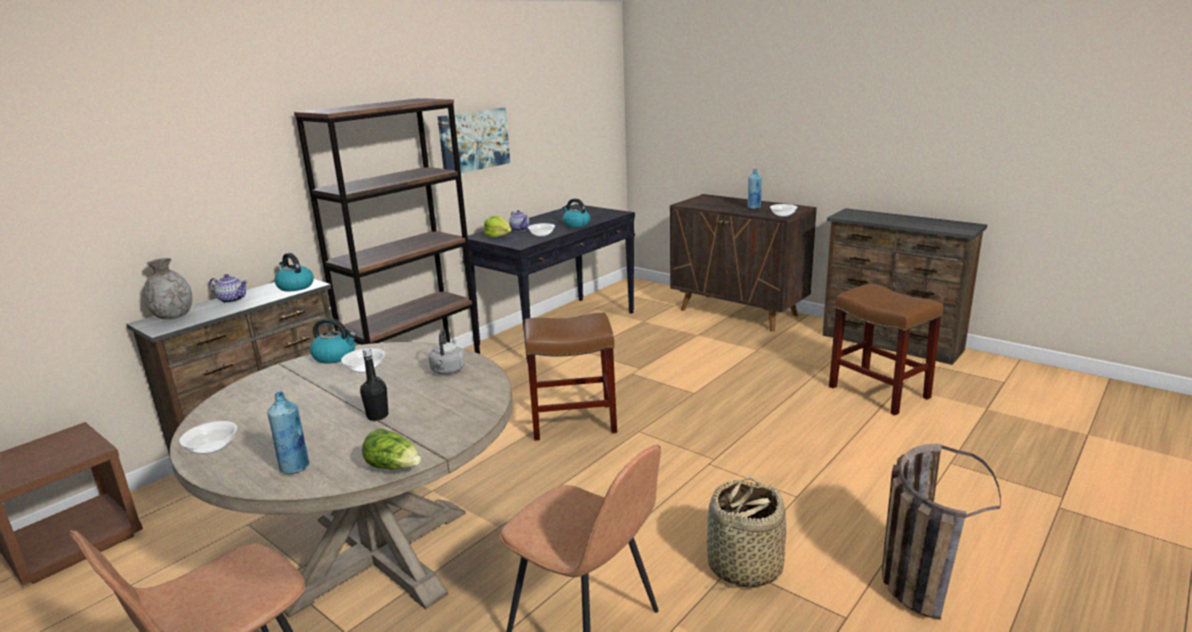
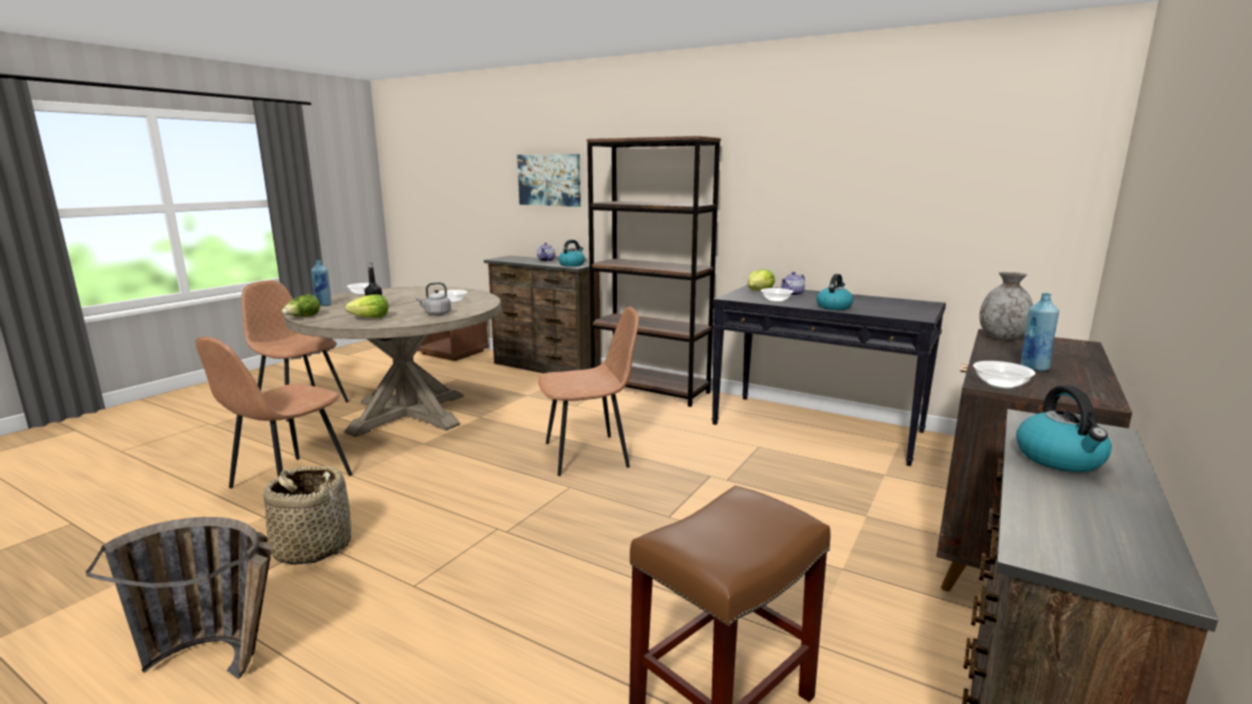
camera: 80 degrees right, 5 degrees down
grey vase [144,258,192,319] -> grey vase moved to [979,272,1033,339]
kettle [310,318,357,364] -> kettle moved to [1016,385,1112,472]
picture [437,108,510,173] -> picture moved to [517,154,581,207]
brown stool [524,313,617,441] -> brown chair [538,306,639,476]
none -> lettuce [345,294,388,318]

